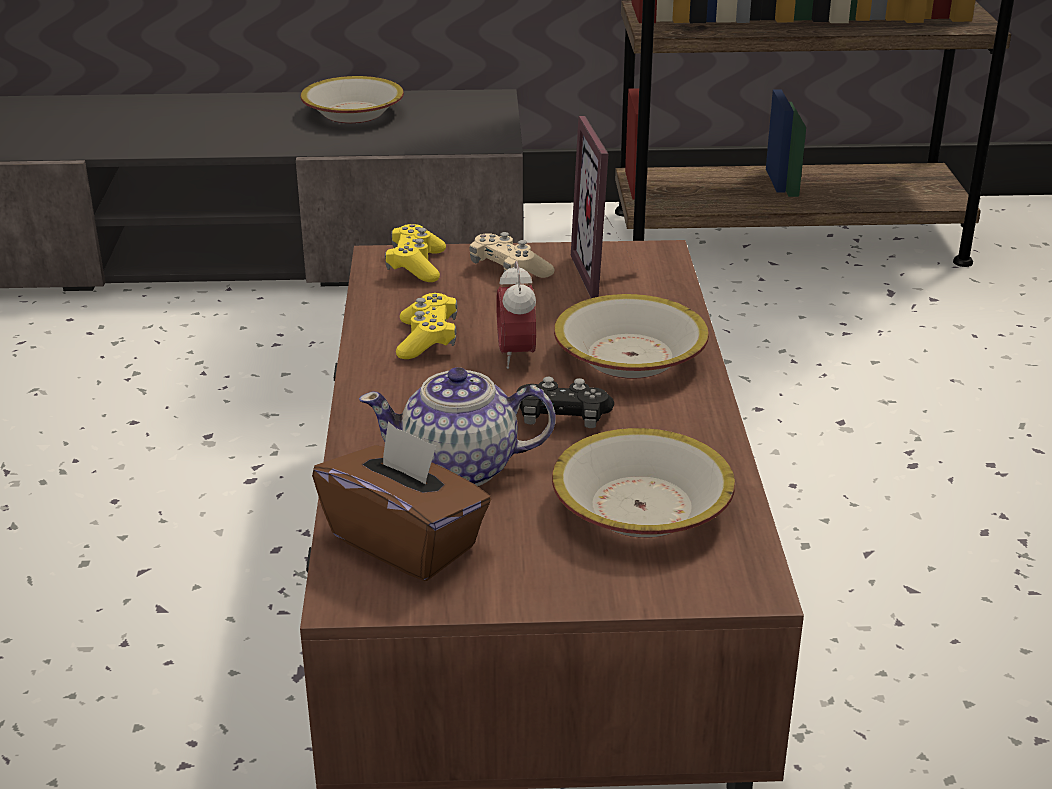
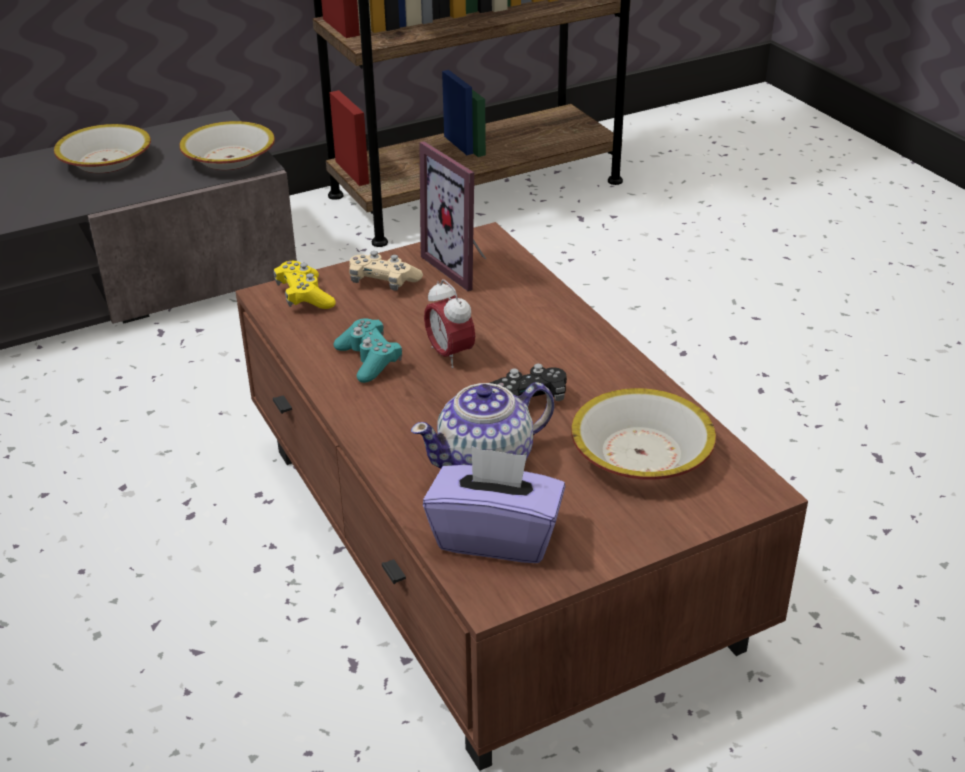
camera: 25 degrees left, 5 degrees up
brown tissue box [312,421,491,581] -> purple tissue box [423,446,565,563]
yellow game controller [396,293,457,359] -> turquoise game controller [333,318,402,383]
bowl [554,294,709,379] -> bowl moved to [179,121,275,170]

